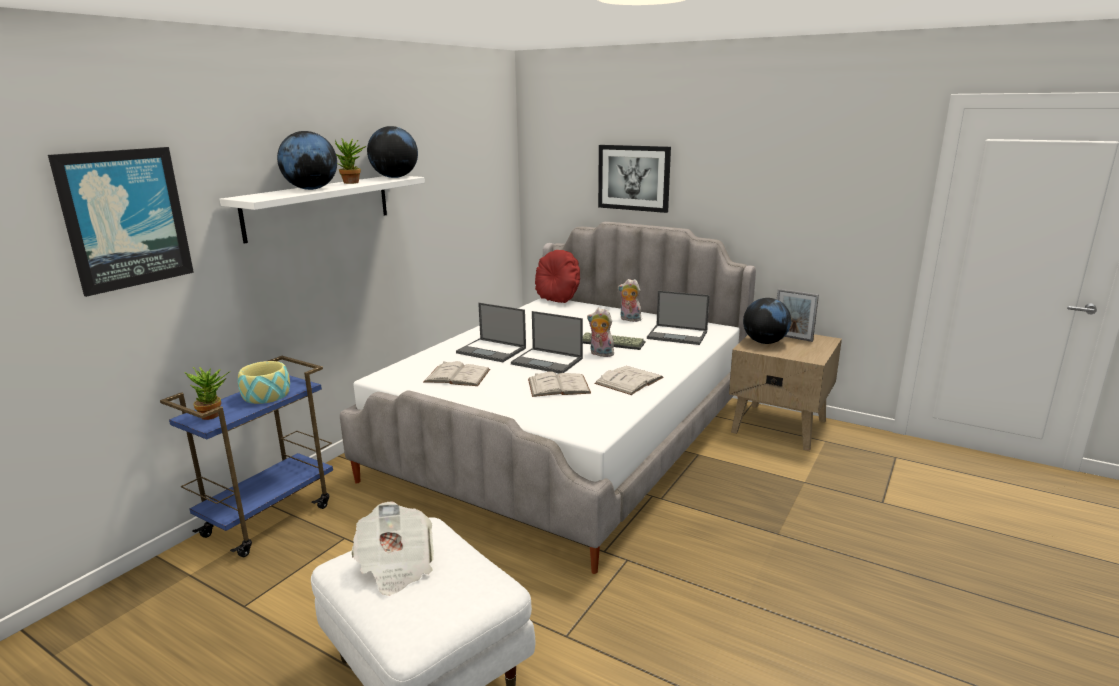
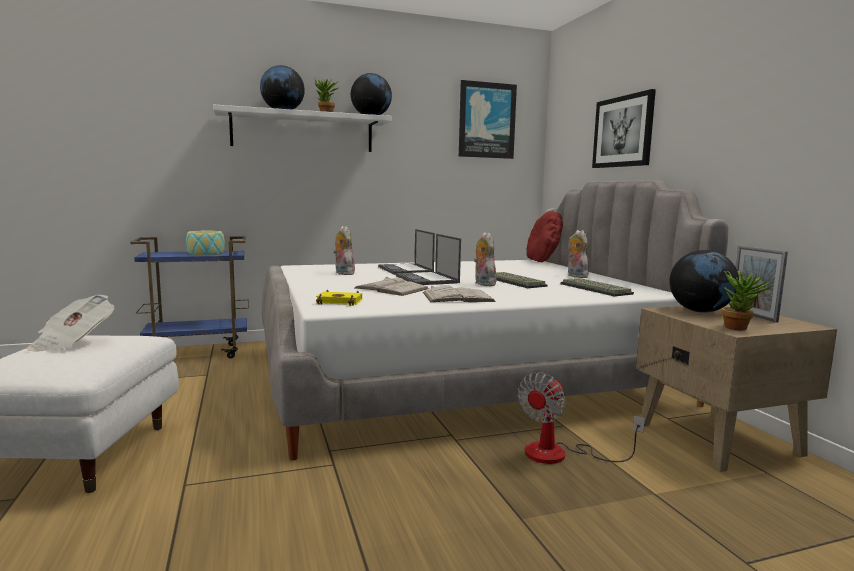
camera: 40 degrees right, 10 degrees down
picture [48,147,194,297] -> picture moved to [459,80,517,159]
potted plant [184,367,229,420] -> potted plant moved to [722,271,773,330]
white book [423,361,490,386] -> plush toy [333,226,355,275]
laptop [647,291,710,345] -> keyboard [560,278,634,297]
none -> yellow book [316,289,362,306]
none -> fan [518,372,645,464]

